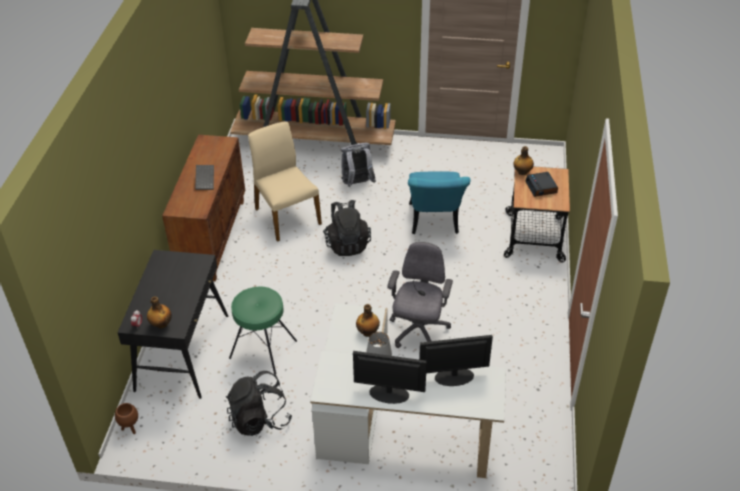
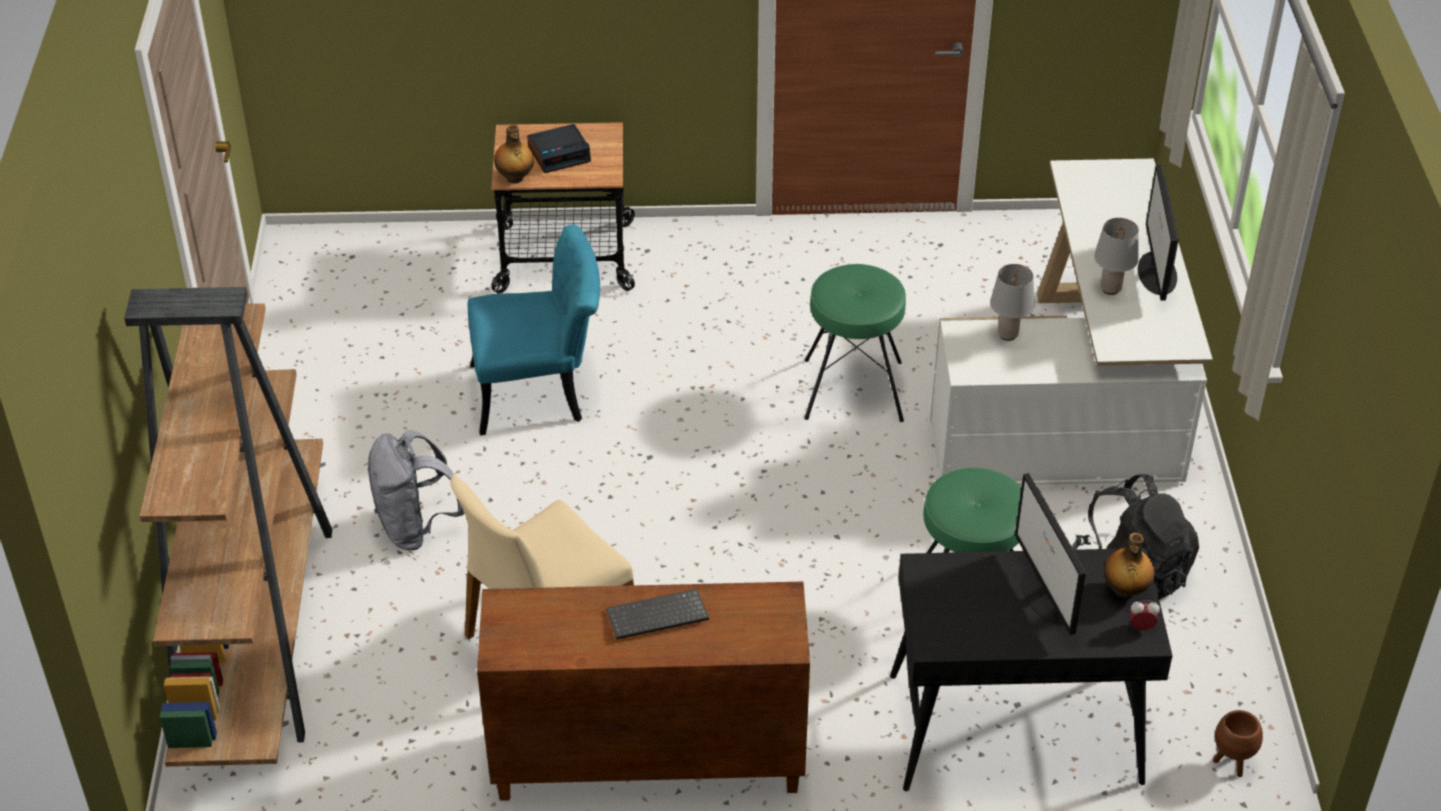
camera: 100 degrees left, 0 degrees up
black backpack [323,200,371,256] -> none
bottle [356,304,380,337] -> grey table lamp [990,264,1035,341]
grey office chair [387,242,453,348] -> green stool [804,264,906,422]
monitor [419,335,493,386] -> monitor moved to [1015,473,1086,635]

